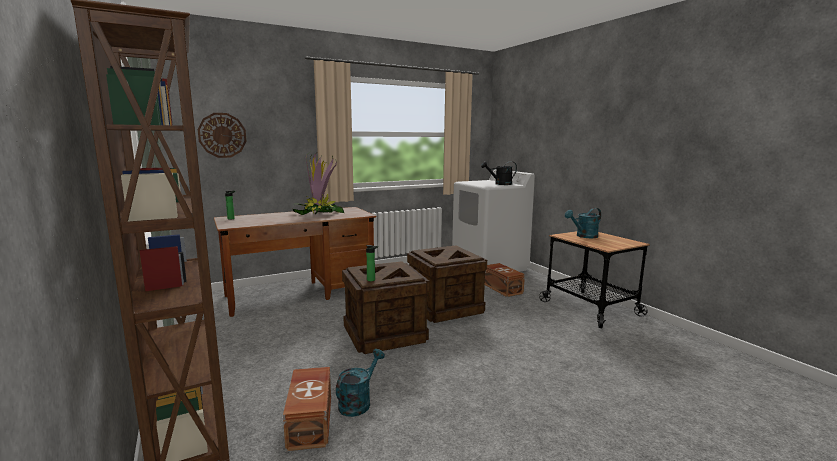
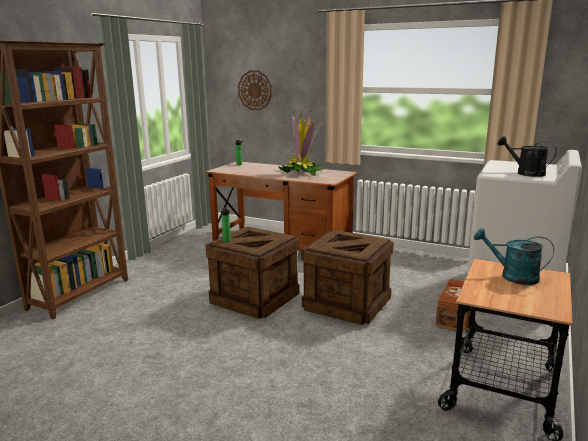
camera: 55 degrees right, 5 degrees up
brown storage box [283,367,331,451] -> none
turquoise watering can [336,349,385,417] -> none

